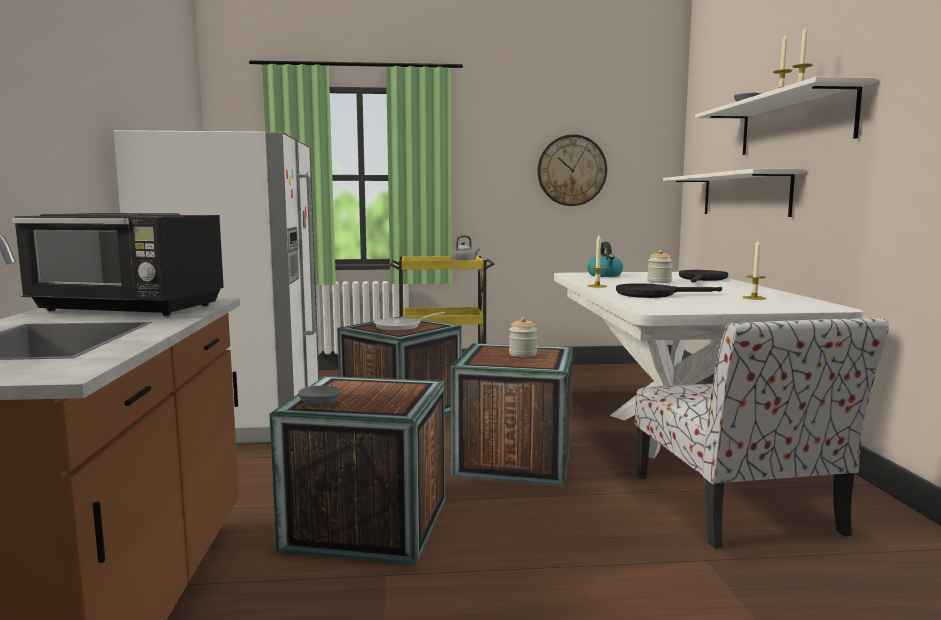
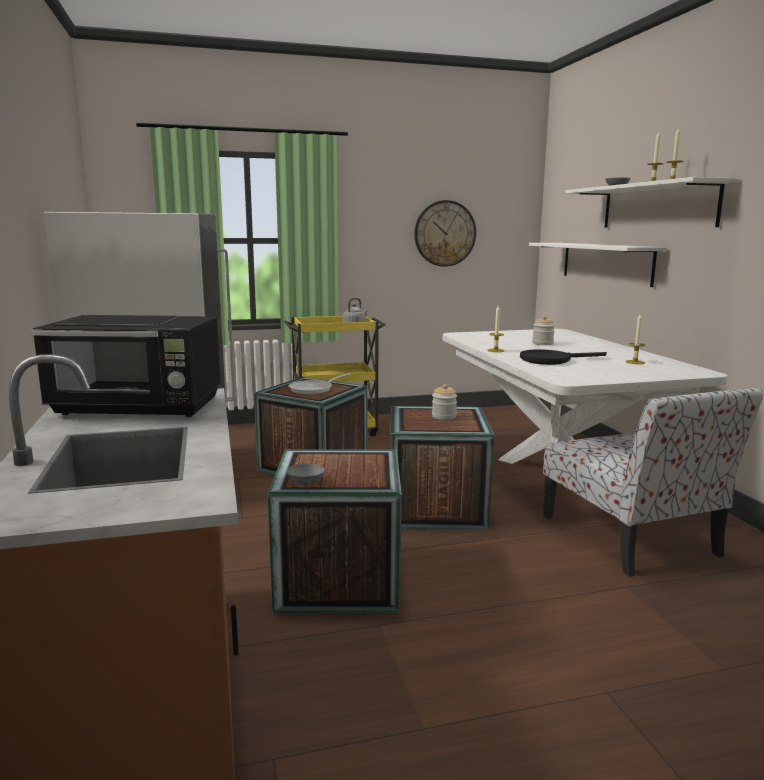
camera: 10 degrees left, 5 degrees up
kettle [587,242,623,277] -> none
black frying pan [679,270,728,283] -> none

